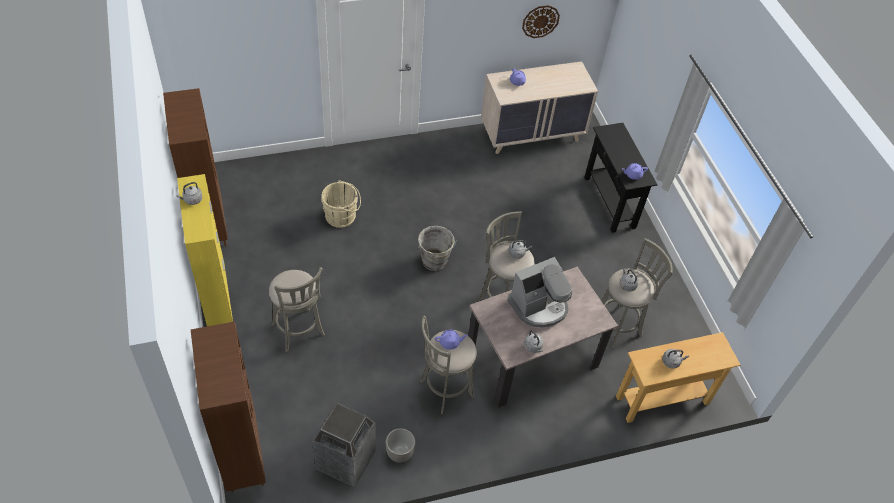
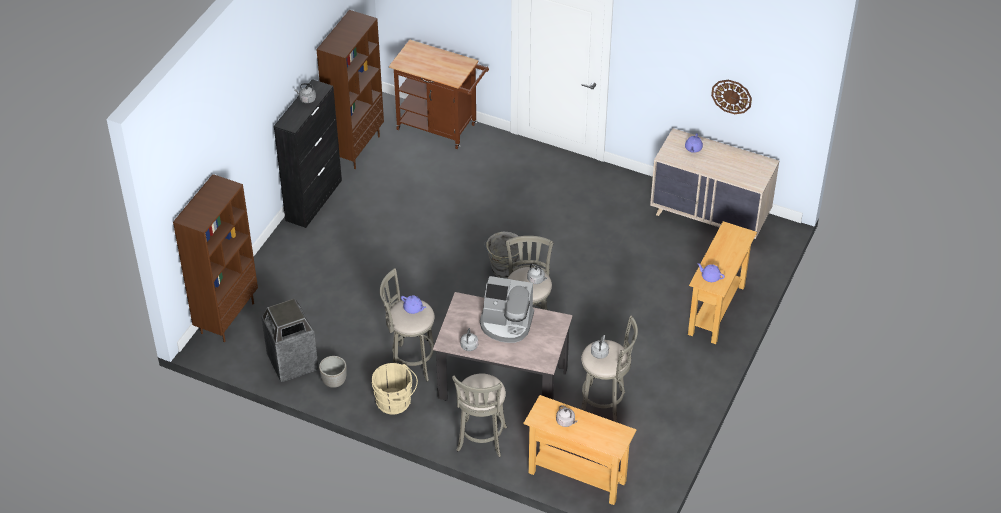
camera: 45 degrees right, 5 degrees down
yellow cabinet [177,174,233,326] -> black cabinet [274,79,342,228]
grey stool [269,267,325,352] -> grey stool moved to [452,374,507,457]
beige bucket [321,180,361,228] -> beige bucket moved to [371,363,418,415]
black console table [584,123,658,233] -> beige console table [688,221,757,344]
none -> brown cart [389,40,489,149]

